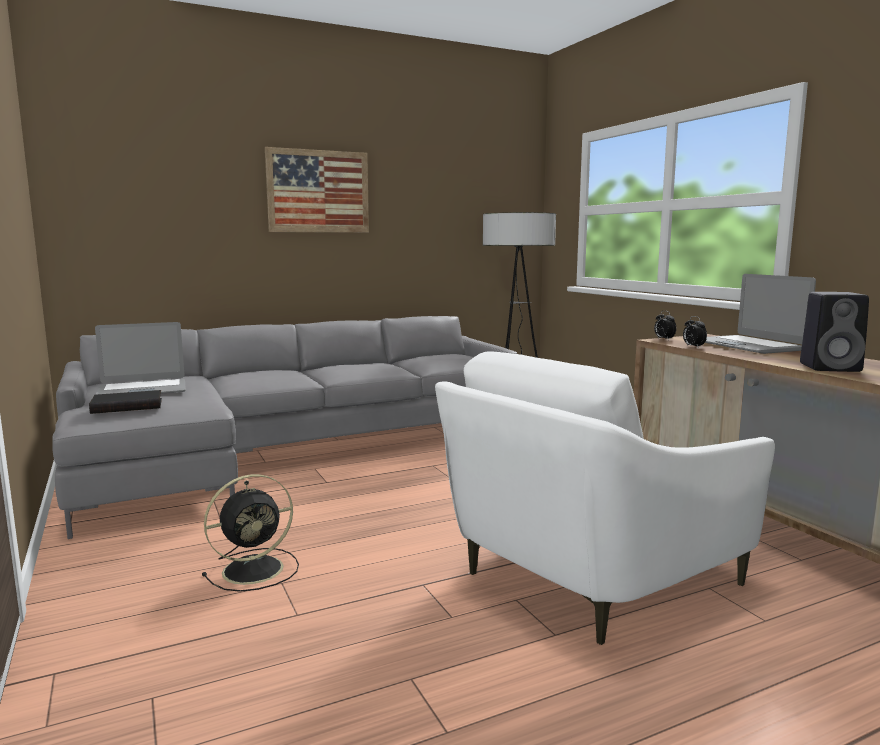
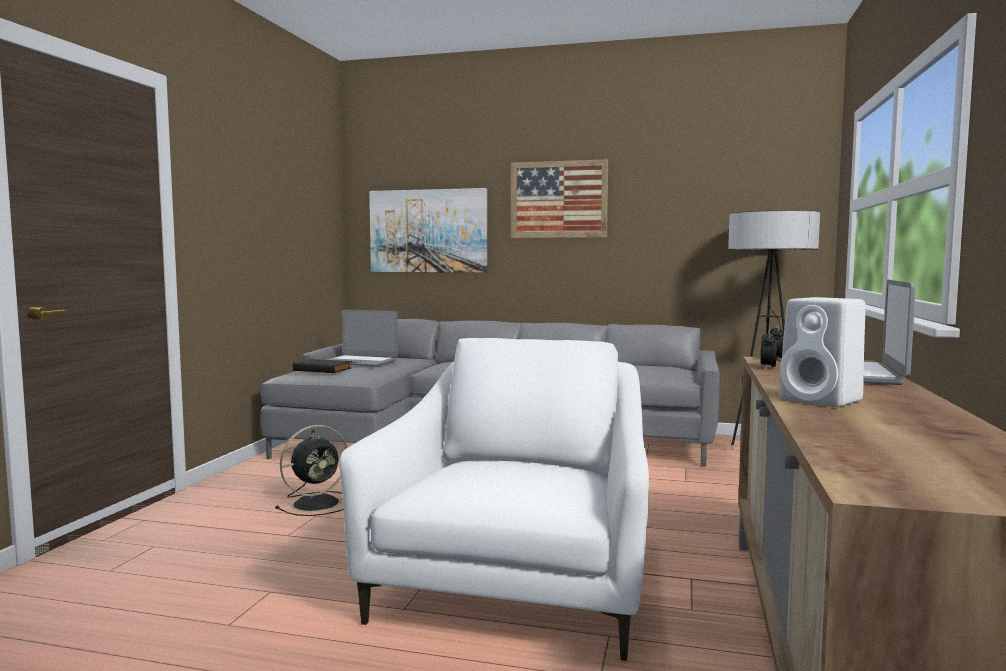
camera: 40 degrees right, 5 degrees down
black fan [202,474,299,592] -> black fan turned 45 degrees counterclockwise [275,425,347,516]
white armchair [435,352,775,645] -> white armchair turned 105 degrees clockwise [340,338,649,661]
black speaker [800,292,869,372] -> white speaker [780,297,866,407]
none -> picture [369,188,487,273]

